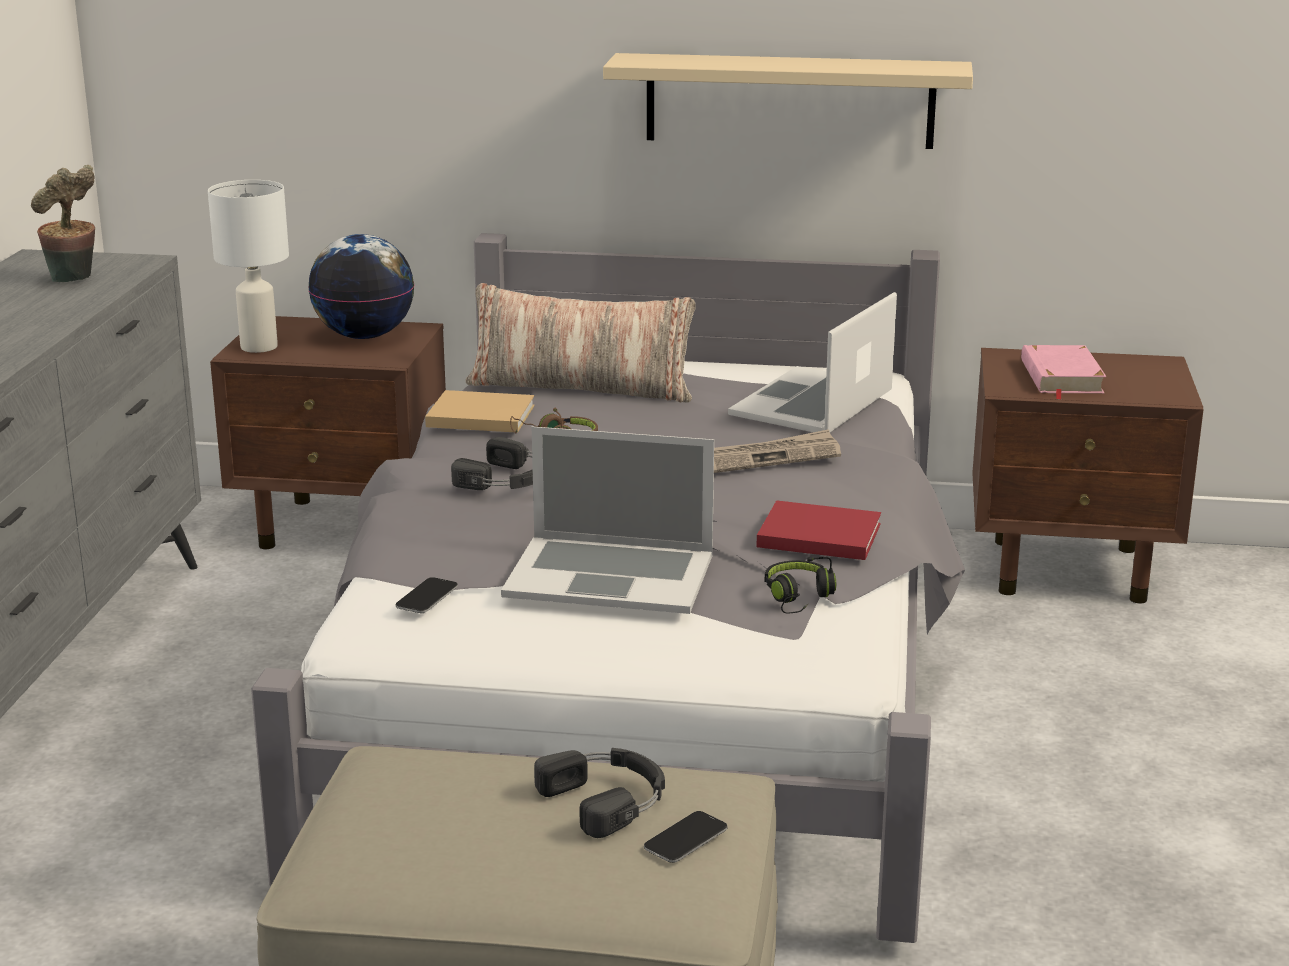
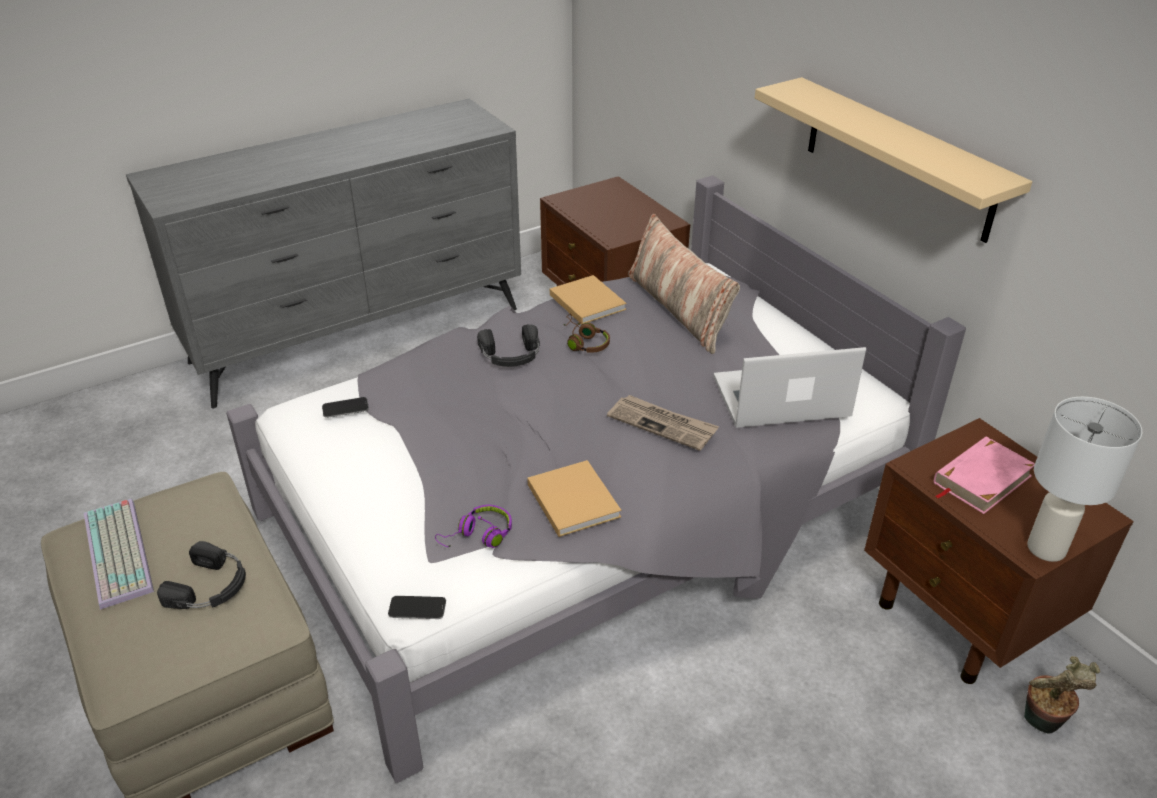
camera: 50 degrees right, 15 degrees up
potted plant [31,165,95,282] -> potted plant moved to [1024,656,1100,733]
white table lamp [208,180,289,353] -> white table lamp moved to [1027,397,1142,562]
globe [308,234,414,339] -> none
laptop [501,426,714,614] -> none
phone [644,811,728,863] -> phone moved to [388,596,446,619]
red book [756,500,881,560] -> beige book [527,460,621,537]
black headphones [765,557,836,614] -> purple headphones [435,505,512,548]
none -> keyboard [84,499,154,610]

